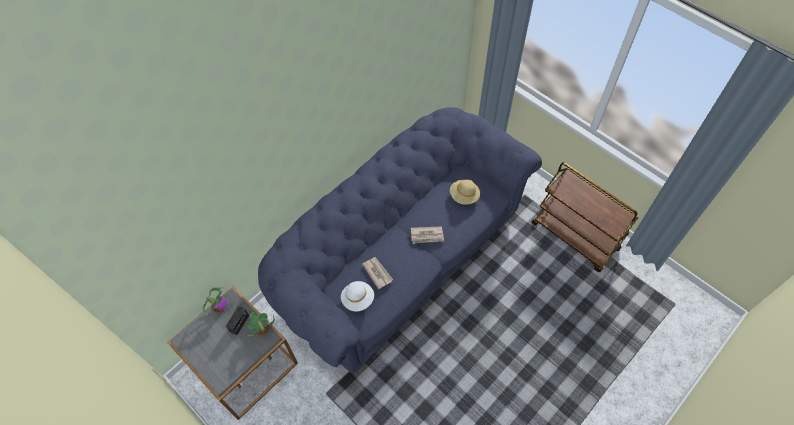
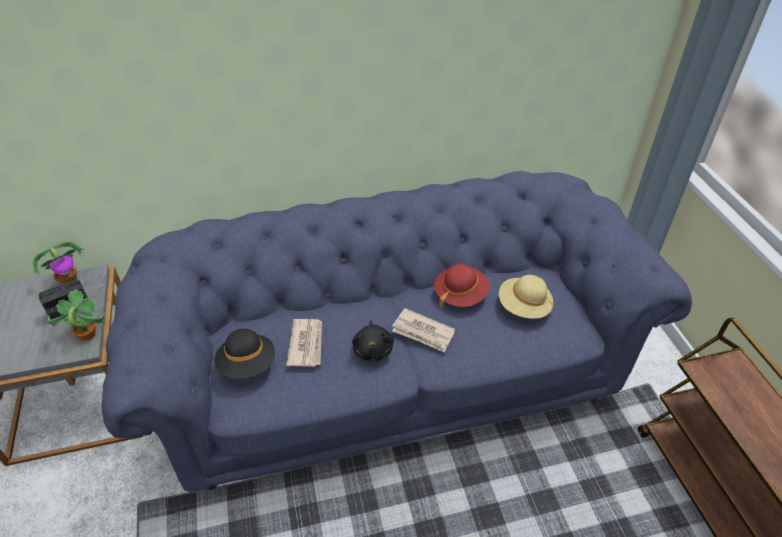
camera: 30 degrees right, 15 degrees down
white hat [341,281,374,312] -> black hat [214,329,275,379]
none -> black plush toy [352,321,394,361]
none -> red hat [434,264,490,307]

